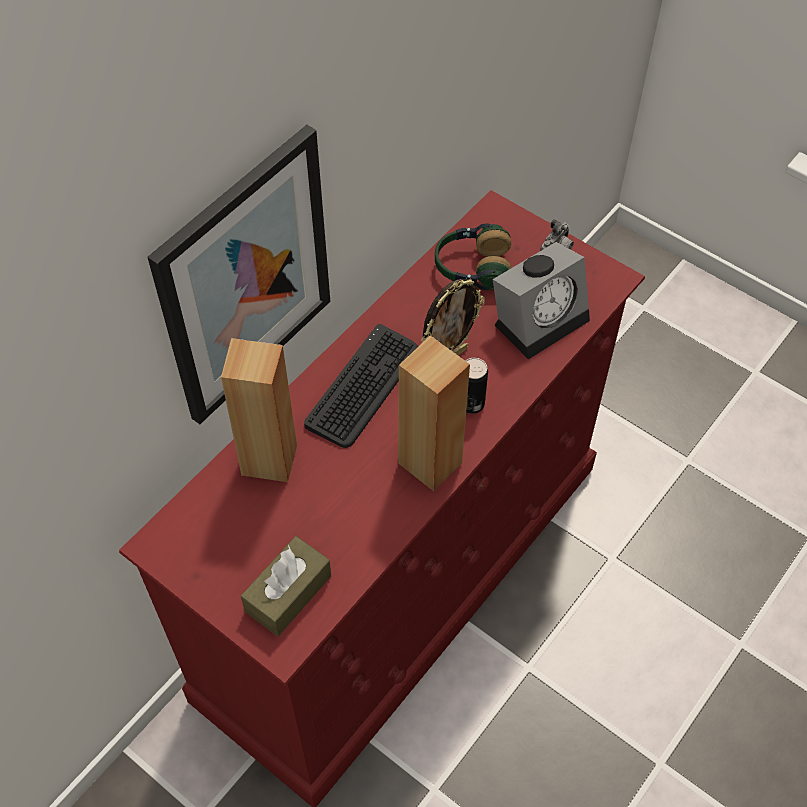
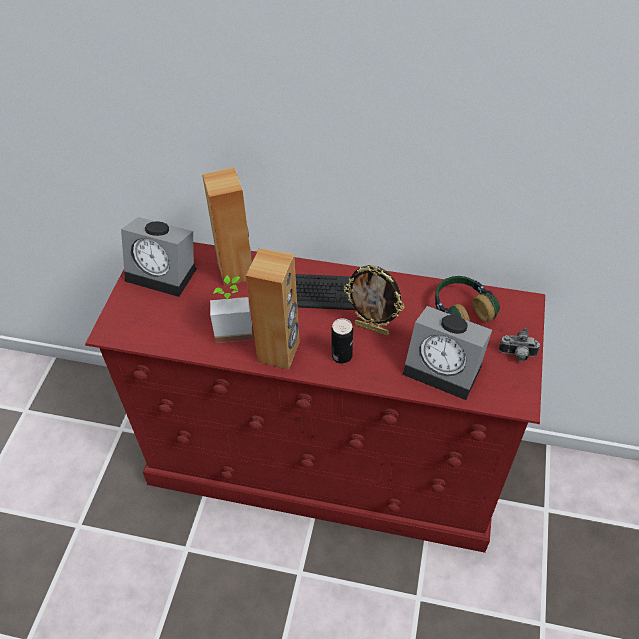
camera: 65 degrees right, 5 degrees down
picture [147,125,330,424] -> none
brown tissue box [241,536,331,636] -> none
none -> alarm clock [121,217,197,297]
none -> potted plant [210,276,253,343]

